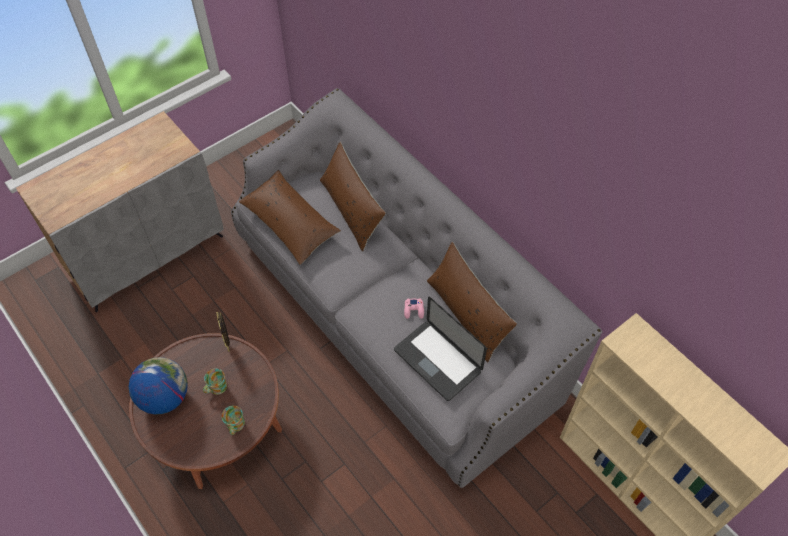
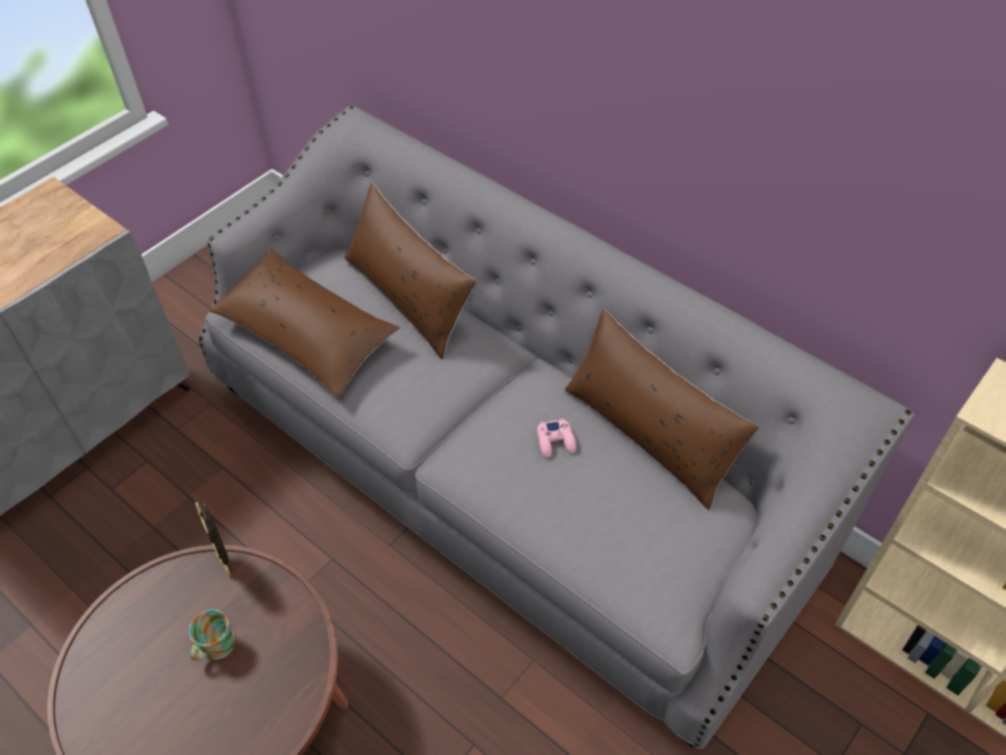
camera: 10 degrees left, 5 degrees down
globe [129,357,188,415] -> none
mug [222,406,245,435] -> none
laptop [394,297,487,401] -> none

